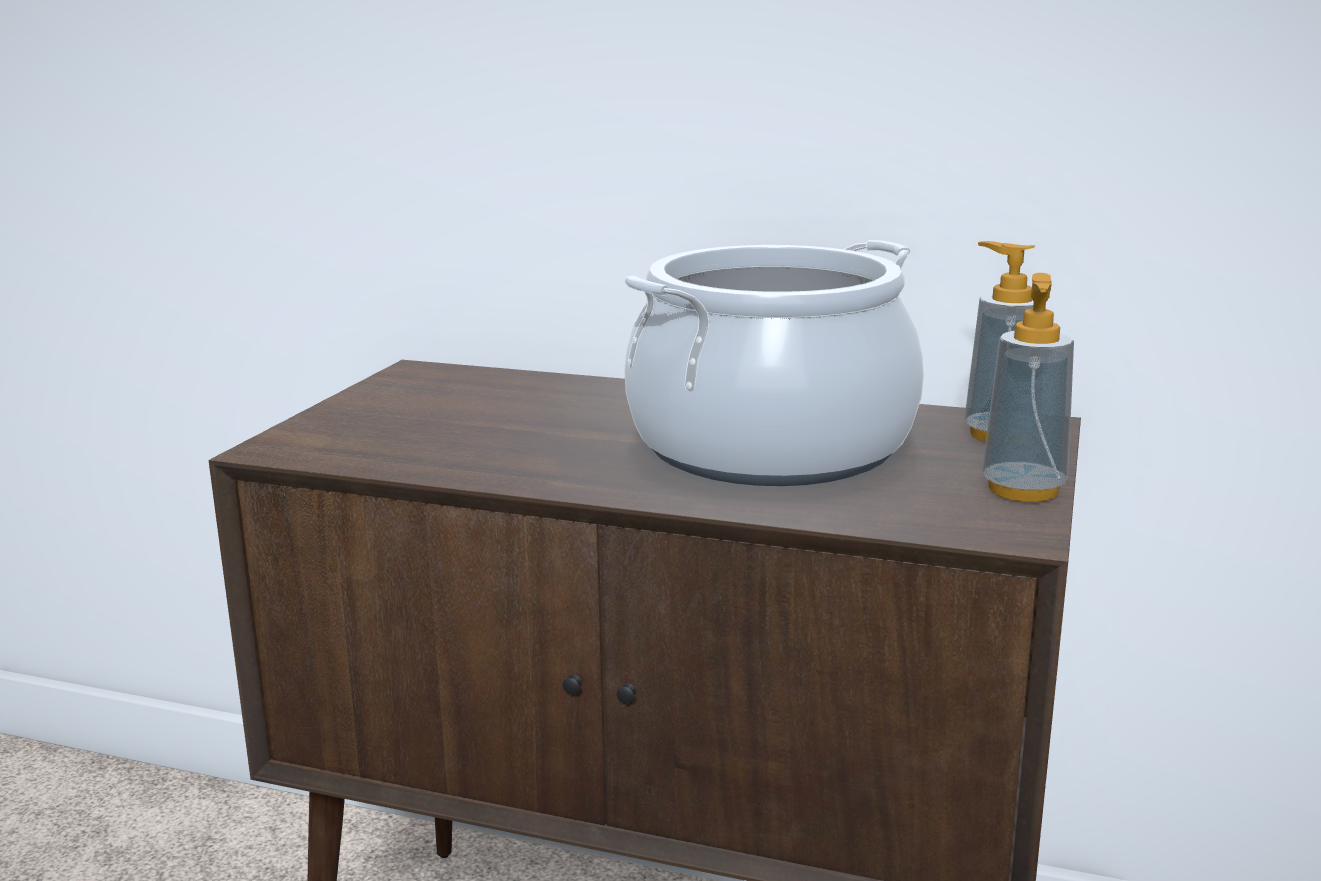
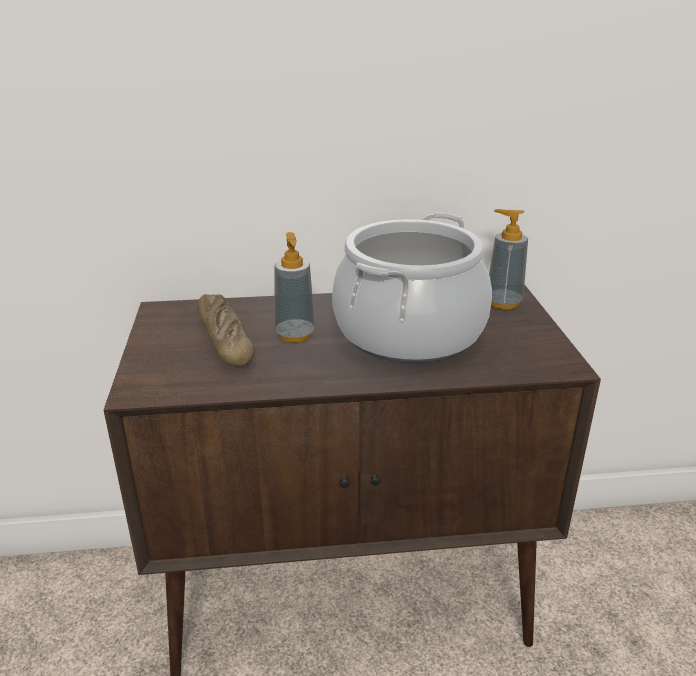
camera: 25 degrees left, 10 degrees up
soap dispenser [982,273,1074,502] -> soap dispenser moved to [275,232,315,343]
none -> bread [197,294,255,366]

